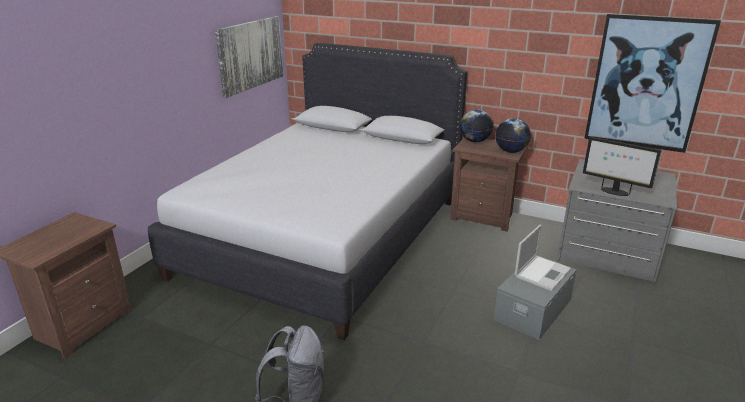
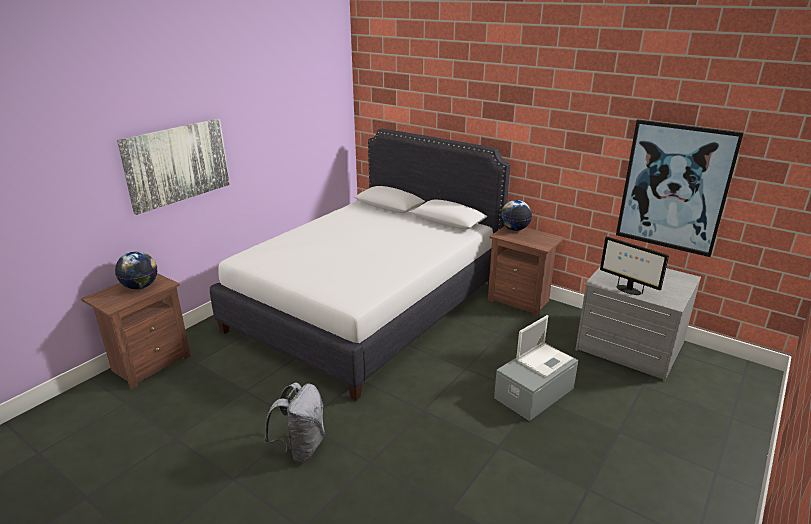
camera: 10 degrees right, 0 degrees up
picture [215,16,283,98] -> picture moved to [117,119,230,215]
globe [495,118,531,153] -> globe moved to [115,251,157,289]

